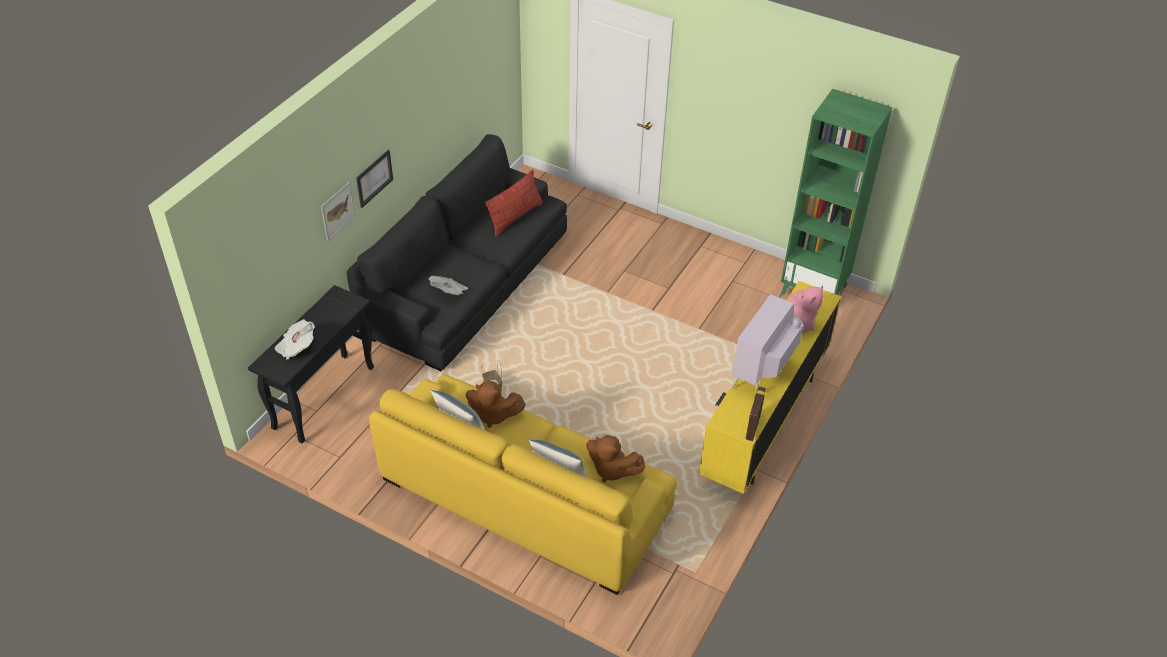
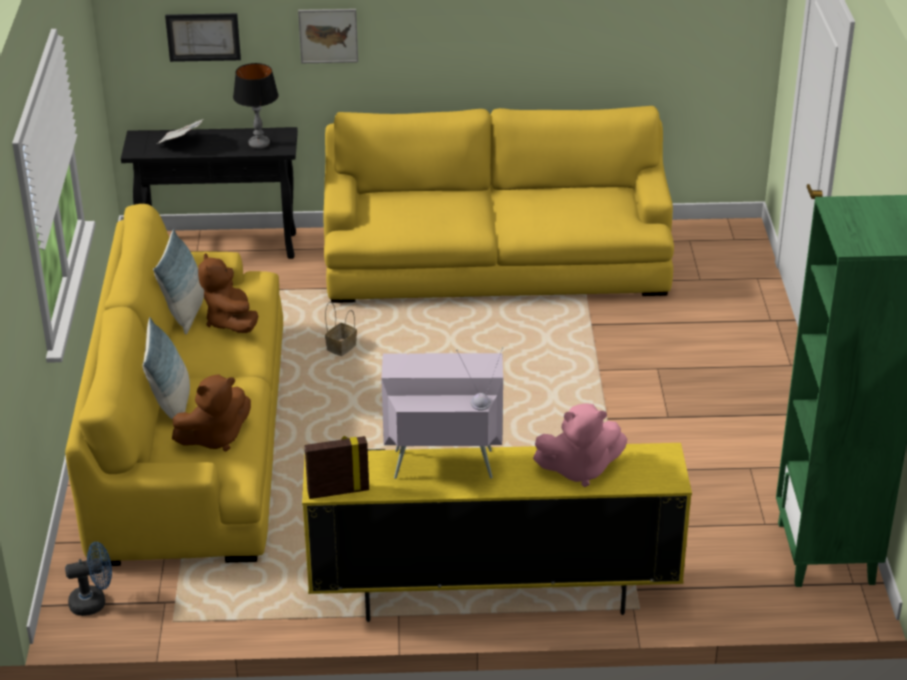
camera: 60 degrees right, 10 degrees down
black sofa [347,134,567,371] -> yellow sofa [323,106,674,303]
picture [356,150,393,208] -> picture moved to [165,13,241,62]
newspaper [428,276,468,295] -> none
pillow [485,170,543,237] -> none
brown plush toy [587,435,645,482] -> brown plush toy turned 120 degrees counterclockwise [172,374,251,451]
none -> blue fan [65,542,112,616]
none -> table lamp [233,63,278,149]

